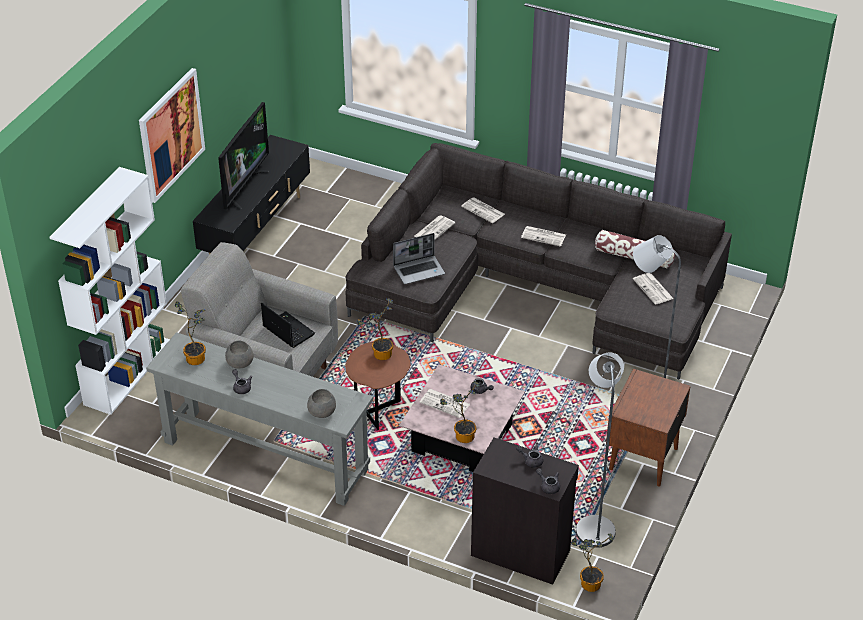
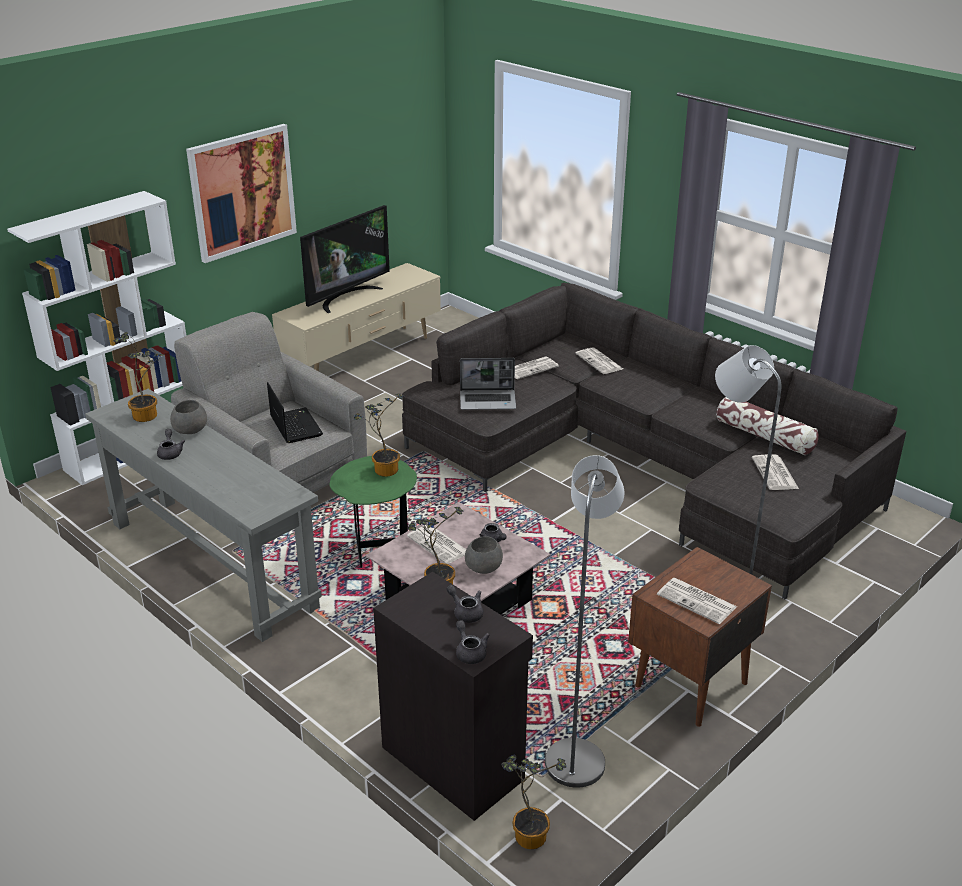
camera: 20 degrees right, 10 degrees down
black tv stand [193,135,310,254] -> beige tv stand [272,263,441,371]
grey bowl [307,389,336,418] -> grey bowl moved to [465,536,503,574]
brown side table [346,342,411,430] -> green side table [330,456,417,568]
newspaper [521,226,566,247] -> newspaper moved to [657,578,737,624]

